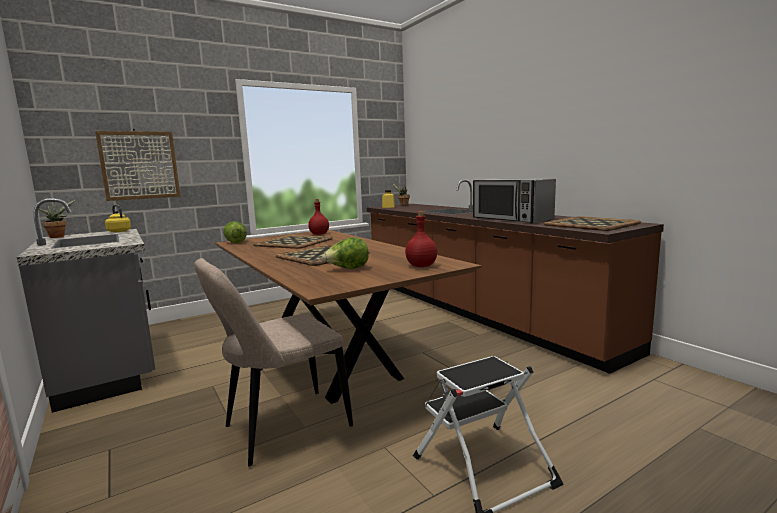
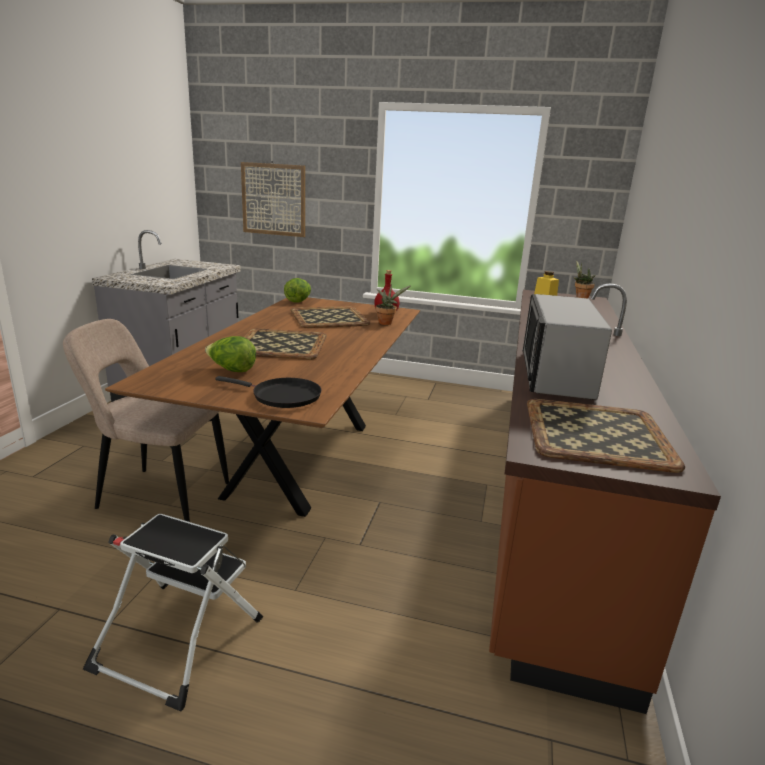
camera: 45 degrees right, 10 degrees up
potted plant [38,200,75,238] -> potted plant moved to [376,284,411,325]
yellow kettle [105,205,131,232] -> none
red bottle [405,211,437,267] -> black frying pan [215,376,321,408]

